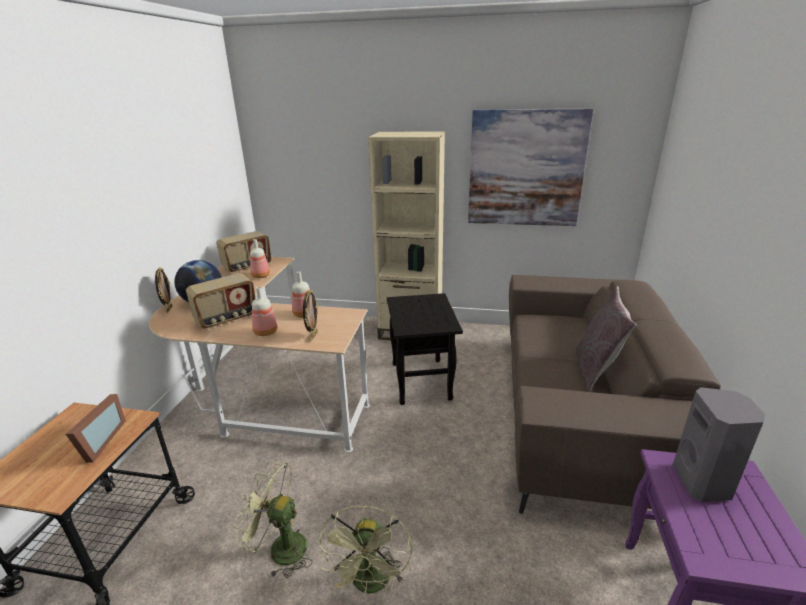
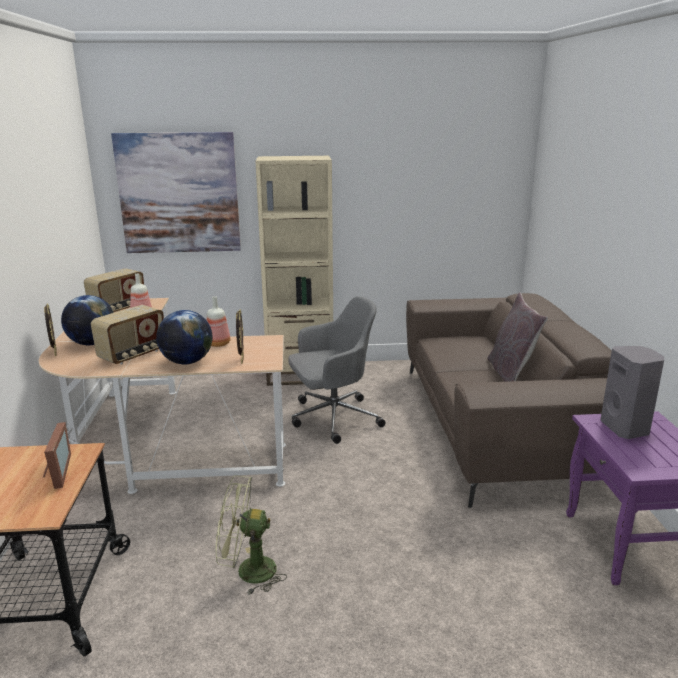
camera: 15 degrees left, 5 degrees down
bottle [252,287,277,336] -> globe [157,310,213,364]
green fan [318,505,412,596] -> none
black side table [387,293,463,405] -> grey office chair [288,296,386,444]
picture [468,109,594,226] -> picture moved to [111,132,241,253]

